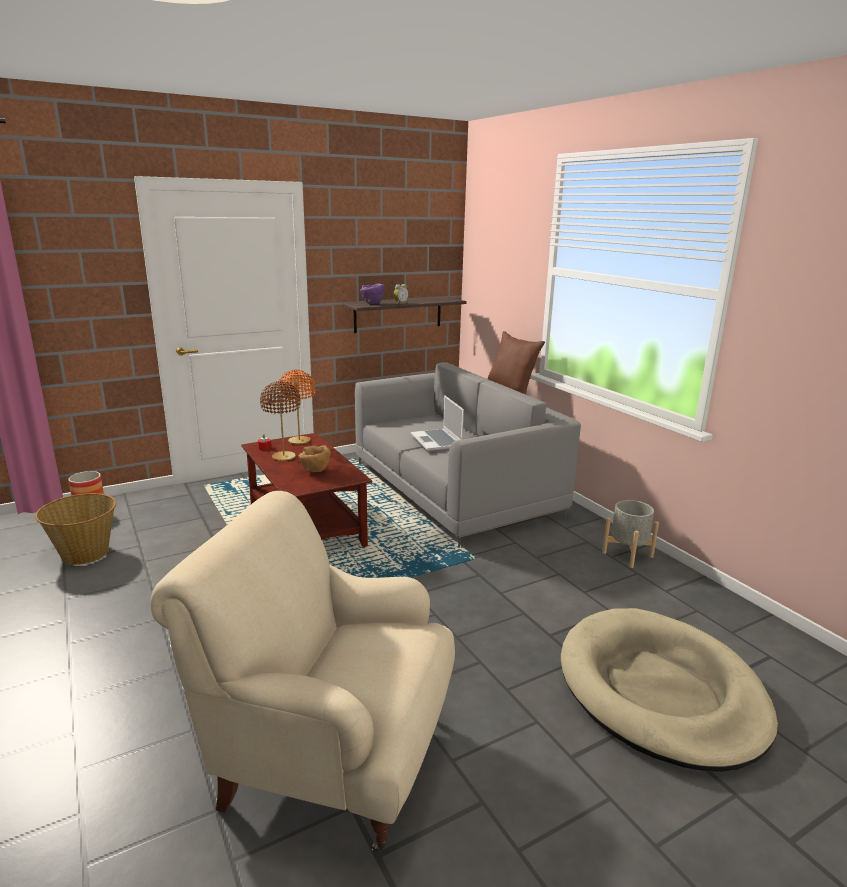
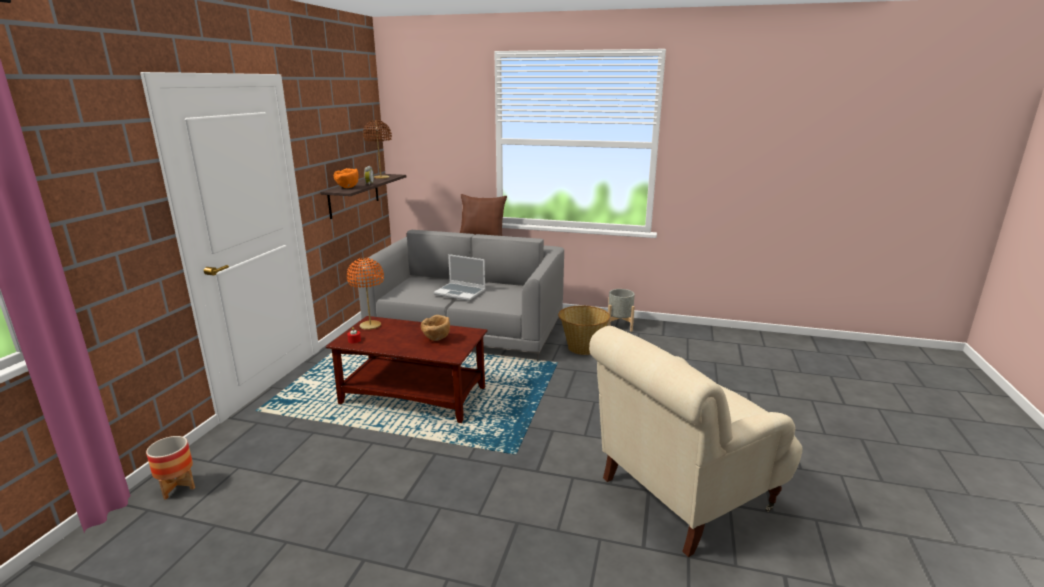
camera: 45 degrees left, 0 degrees up
basket [35,493,116,565] -> basket moved to [558,305,610,355]
brown table lamp [260,381,301,461] -> brown table lamp moved to [363,120,392,179]
purple bowl [360,283,385,304] -> orange bowl [334,168,358,188]
beige dog bed [561,608,778,772] -> none

